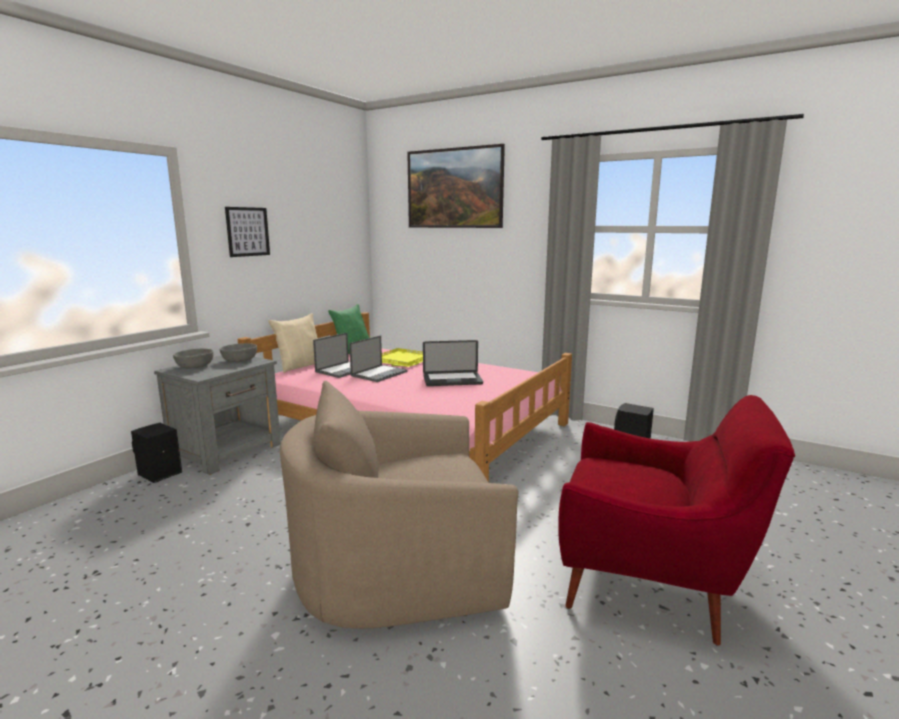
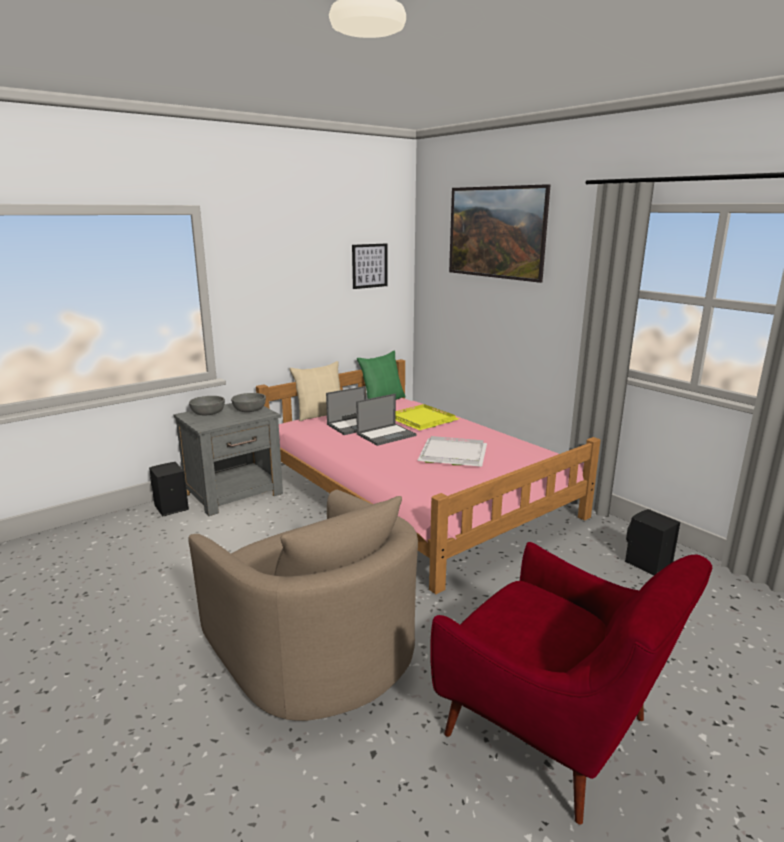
camera: 20 degrees right, 5 degrees up
picture [225,207,270,257] -> picture moved to [352,243,388,289]
beige armchair [280,381,518,629] -> beige armchair turned 135 degrees counterclockwise [188,490,418,721]
laptop [423,340,483,386] -> white tray [417,436,487,467]

